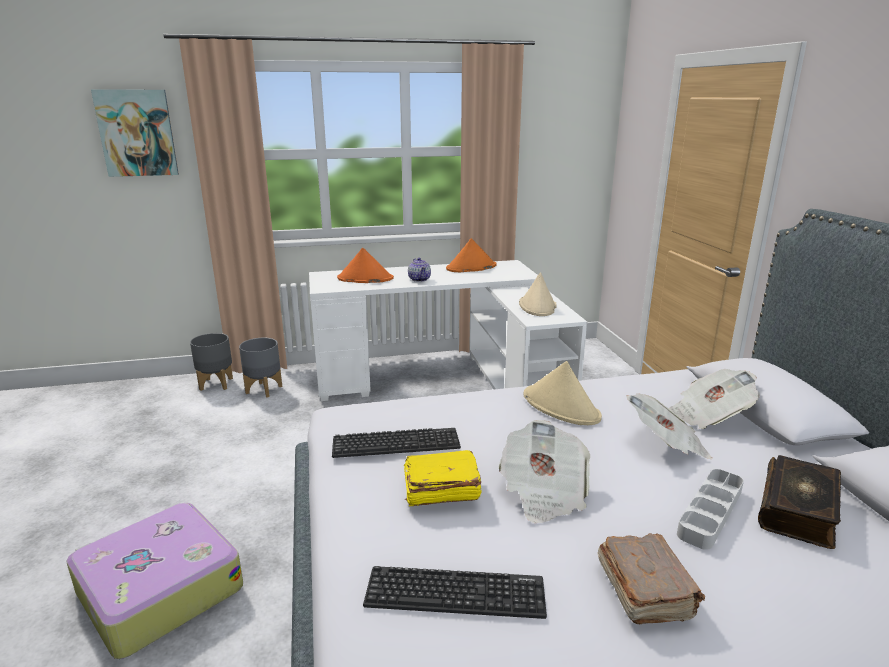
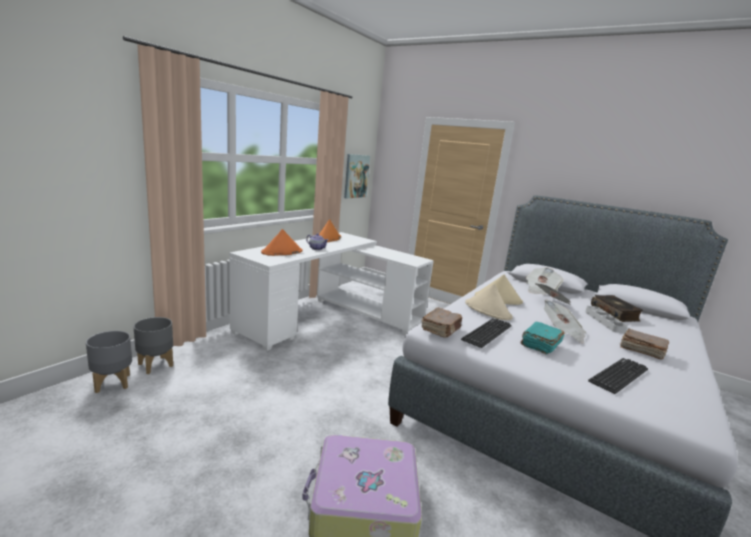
camera: 45 degrees left, 5 degrees down
picture [91,90,179,177] -> picture moved to [344,154,370,199]
grey planter [239,338,282,398] -> grey planter moved to [86,331,132,393]
yellow book [404,450,482,506] -> turquoise book [521,322,564,355]
beige hat [519,272,556,316] -> beige hat moved to [465,284,513,320]
none -> brown book [422,308,462,338]

